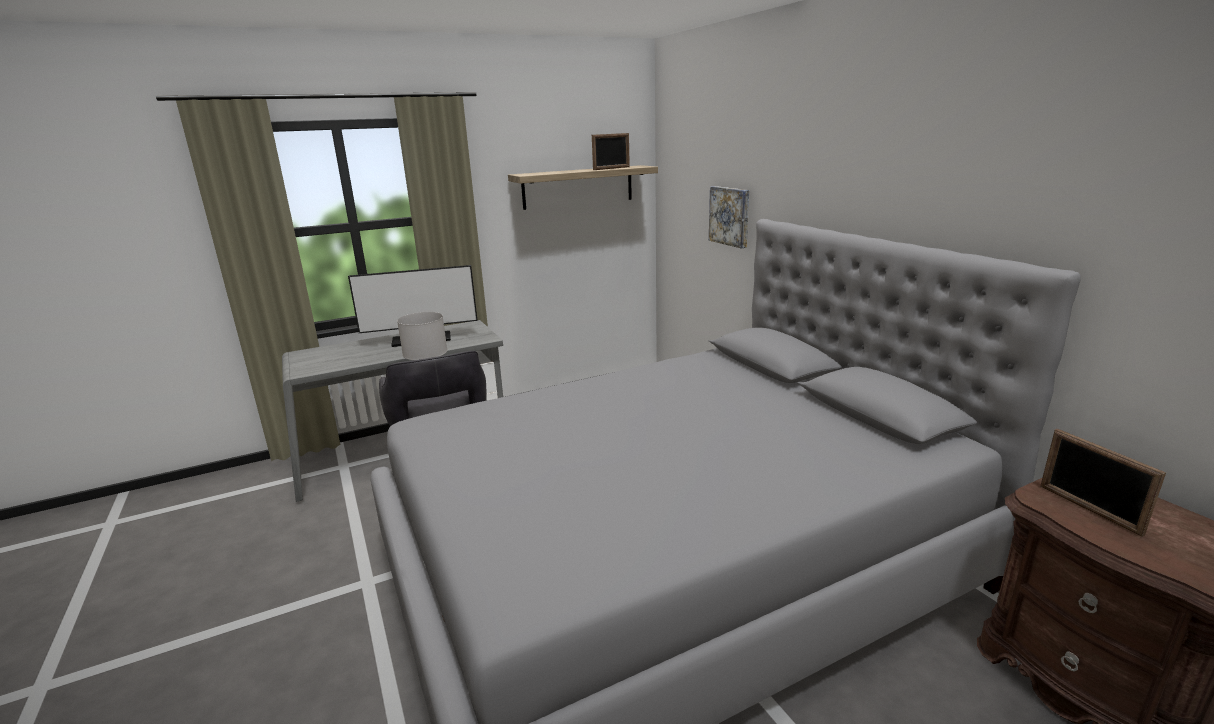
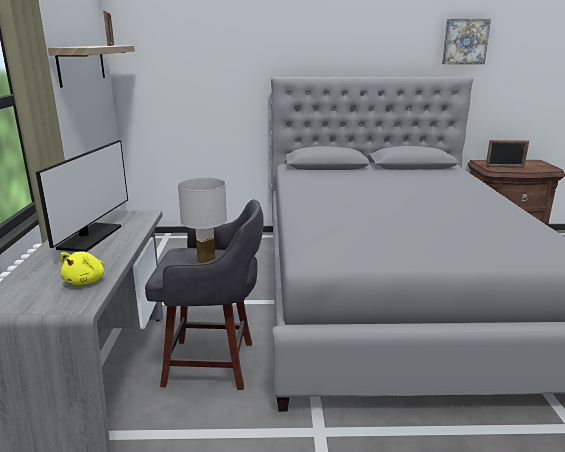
camera: 65 degrees left, 0 degrees up
picture [709,186,749,248] -> picture moved to [442,19,491,64]
none -> yellow plush toy [60,251,104,285]

